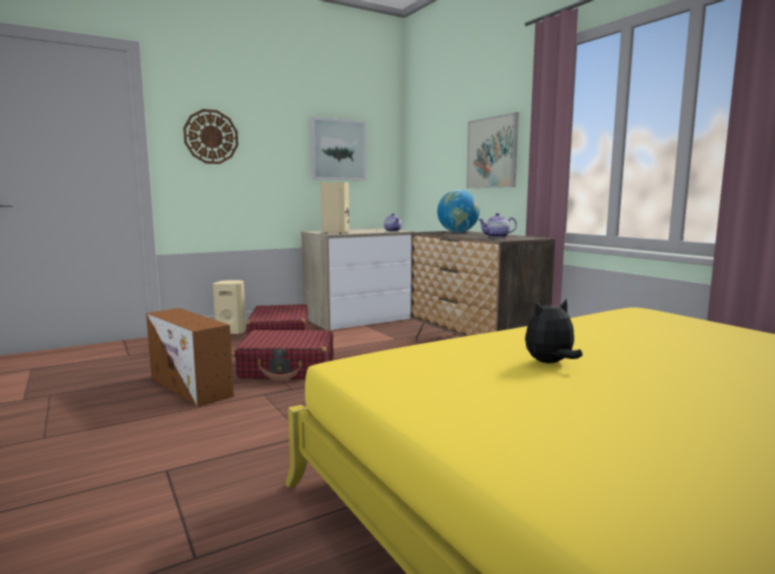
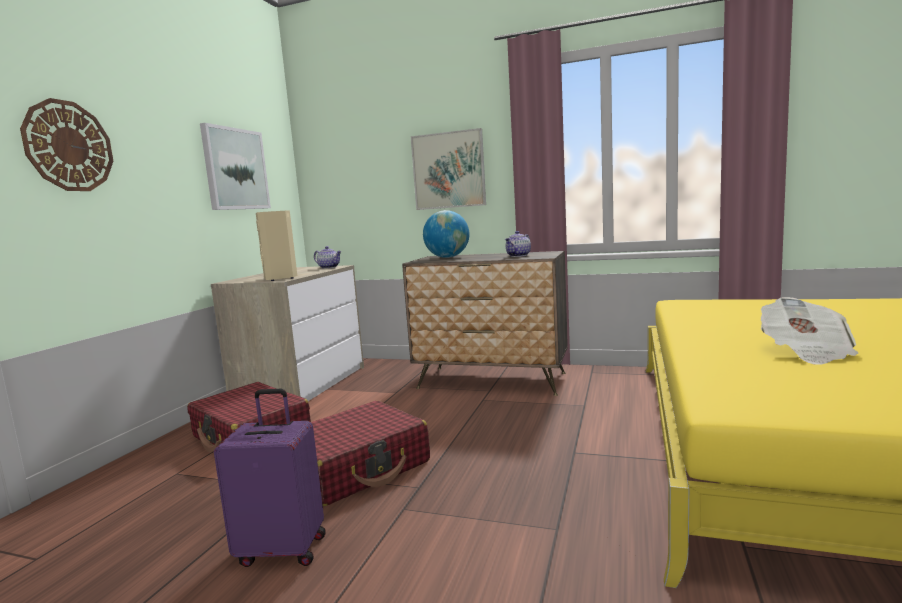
camera: 40 degrees left, 0 degrees up
brown storage box [146,308,234,407] -> purple suitcase [214,389,326,567]
beige speaker [213,280,246,334] -> none
plush toy [525,299,583,363] -> newspaper [761,297,858,365]

